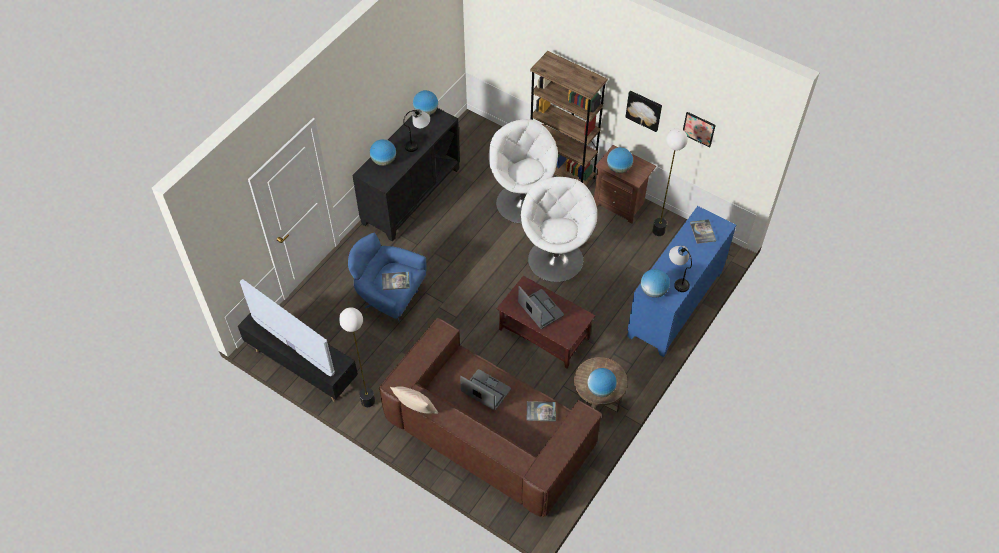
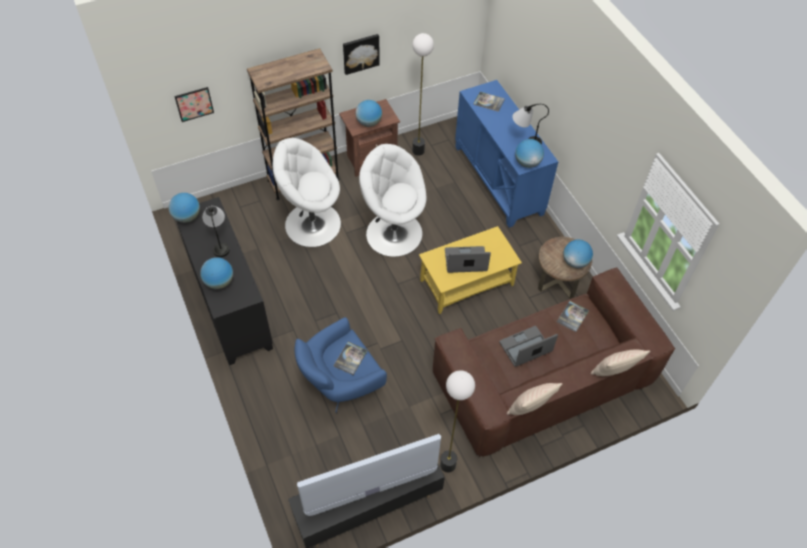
camera: 60 degrees left, 0 degrees up
brown coffee table [497,276,595,369] -> yellow coffee table [419,226,522,314]
picture [683,112,716,147] -> picture moved to [174,87,214,122]
none -> beige pillow [590,349,650,376]

